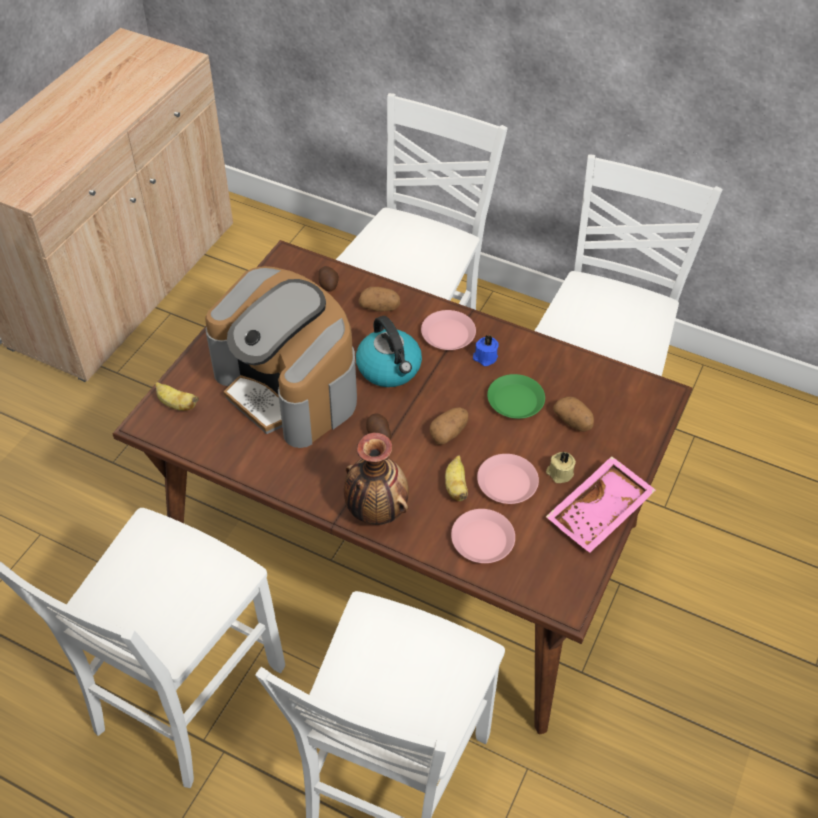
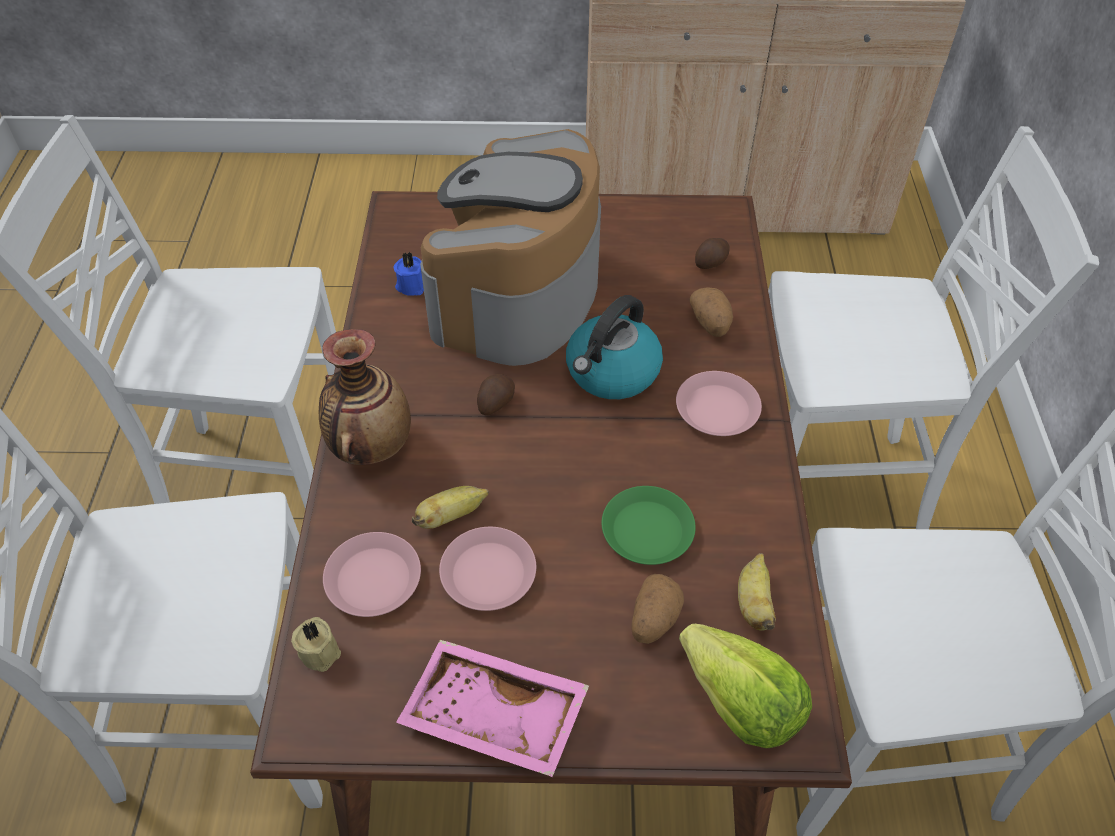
camera: 65 degrees right, 0 degrees up
banana [155,382,199,411] -> banana moved to [738,553,776,631]
potato [430,408,468,445] -> none
blue candle [473,335,498,366] -> blue candle moved to [393,252,424,296]
beige candle [546,451,576,483] -> beige candle moved to [291,617,341,672]
none -> lettuce [679,623,812,748]

